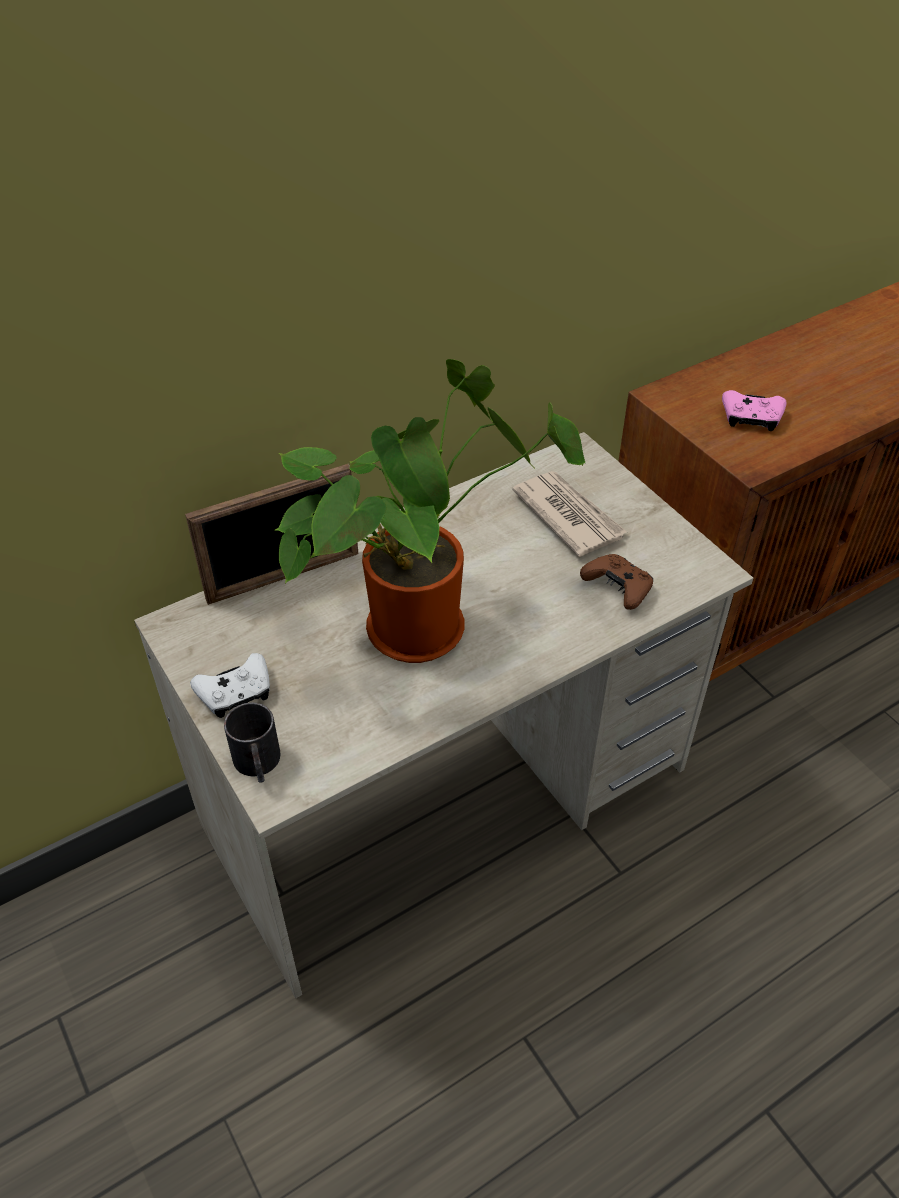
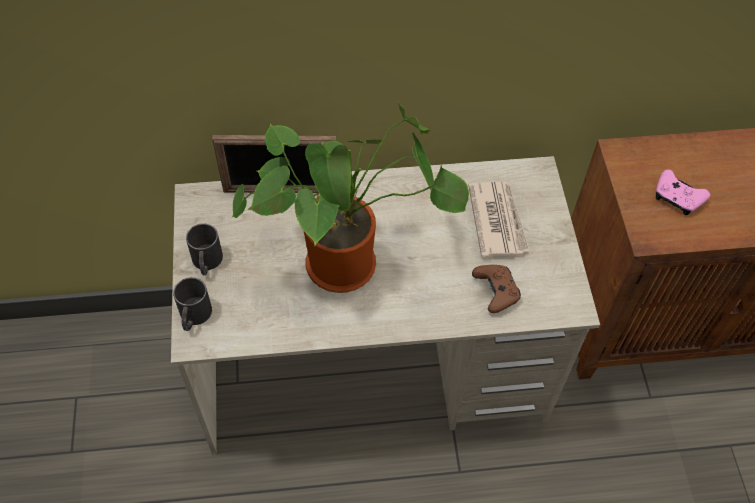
camera: 25 degrees right, 10 degrees up
white game controller [190,653,270,718] -> black mug [186,223,223,275]

